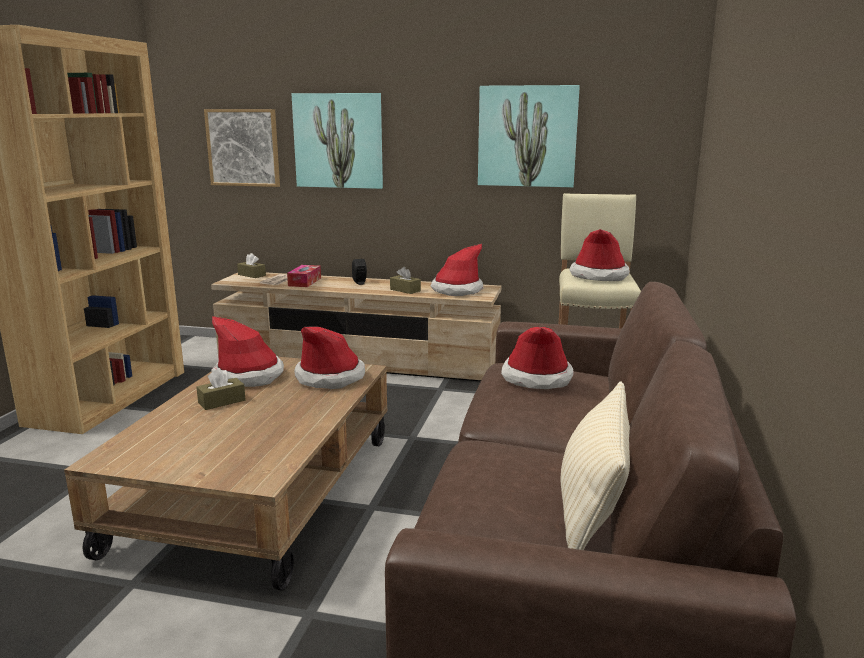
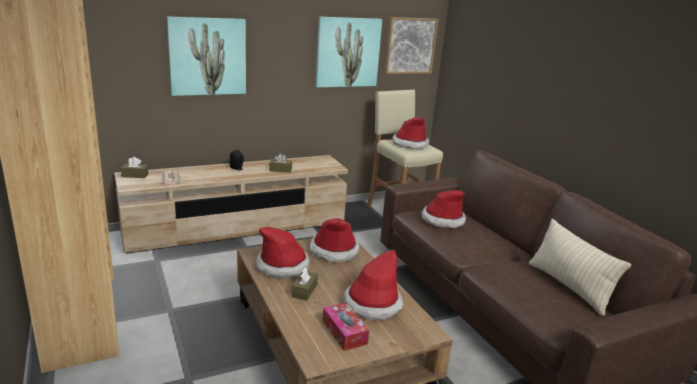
camera: 40 degrees left, 5 degrees up
picture [204,109,280,187] -> picture moved to [385,17,439,74]
tissue box [287,265,321,287] -> tissue box moved to [323,303,369,351]
hat [430,244,483,296] -> hat moved to [344,250,403,320]

